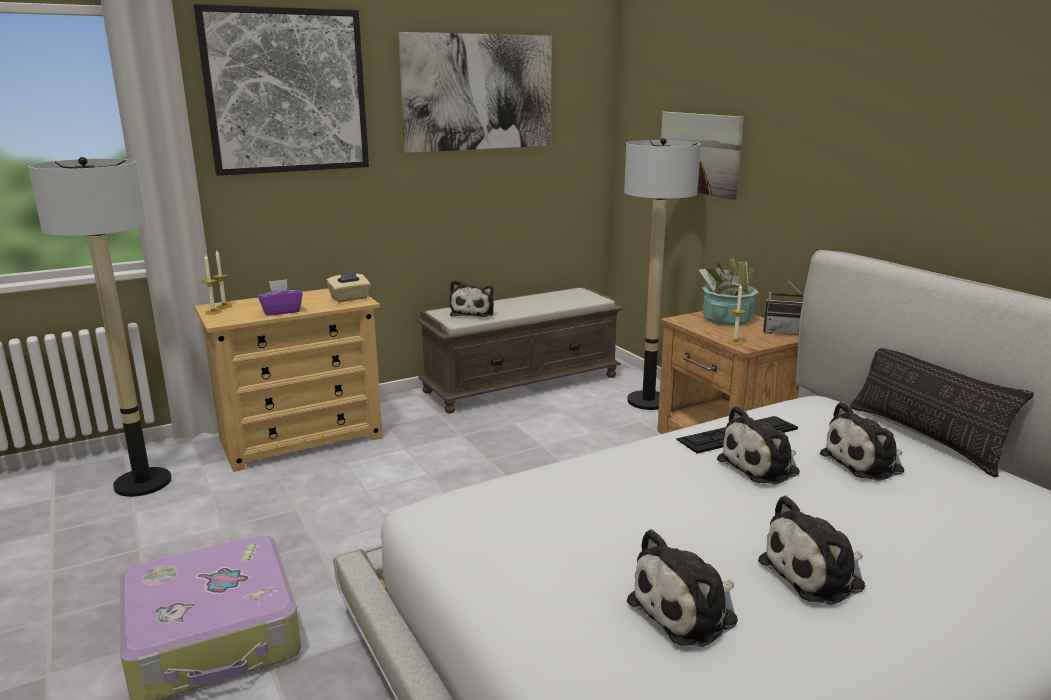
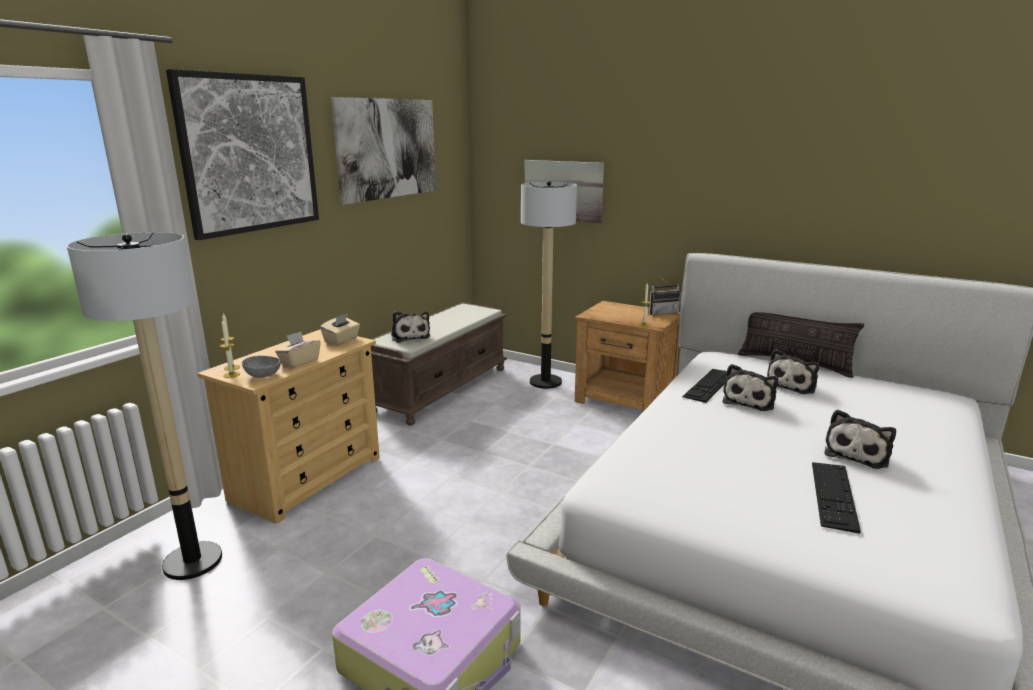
camera: 30 degrees left, 0 degrees up
purple tissue box [258,279,303,316] -> beige tissue box [275,331,321,368]
plush toy [627,529,738,647] -> keyboard [812,462,861,534]
potted plant [699,258,759,326] -> none
none -> grey bowl [242,356,281,378]

